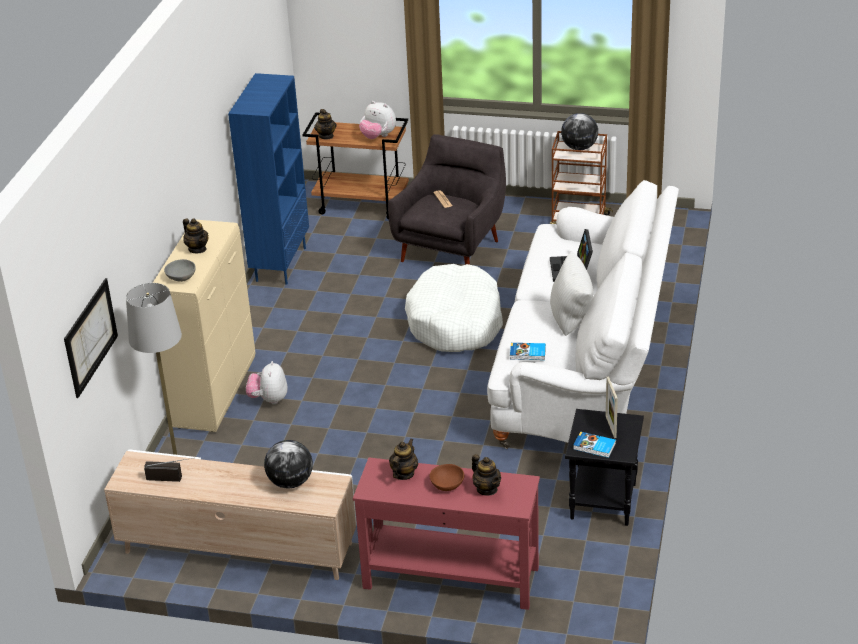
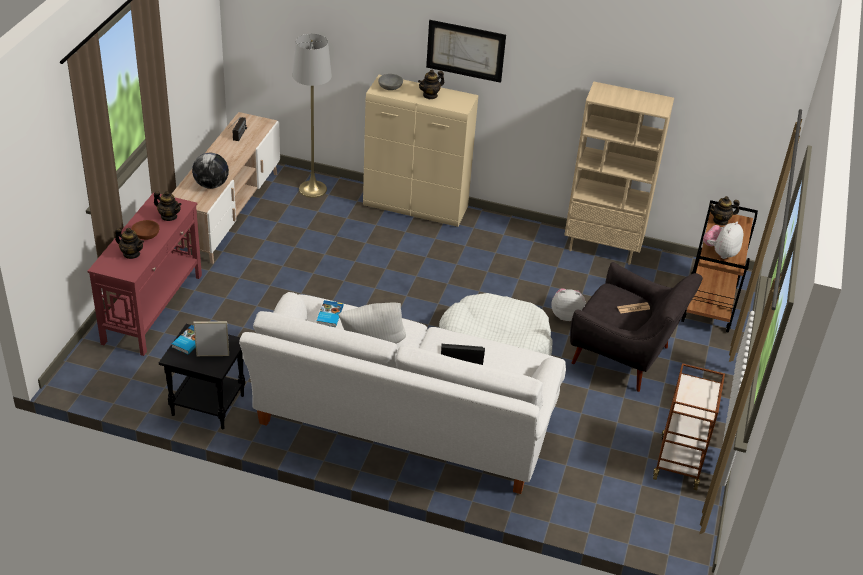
camera: 90 degrees right, 5 degrees up
picture [64,278,118,398] -> picture moved to [426,20,506,83]
blue bookcase [228,73,309,285] -> beige bookcase [564,81,674,265]
plush toy [246,361,287,404] -> plush toy moved to [551,288,586,321]
teapot [472,454,501,496] -> teapot turned 120 degrees counterclockwise [115,228,144,259]
globe [561,113,598,150] -> none

